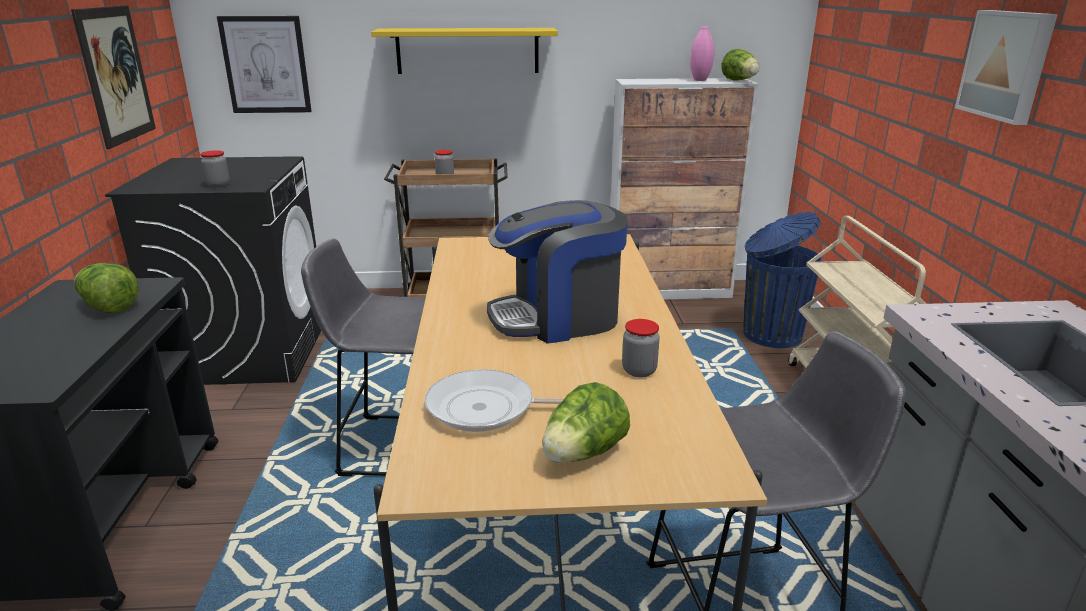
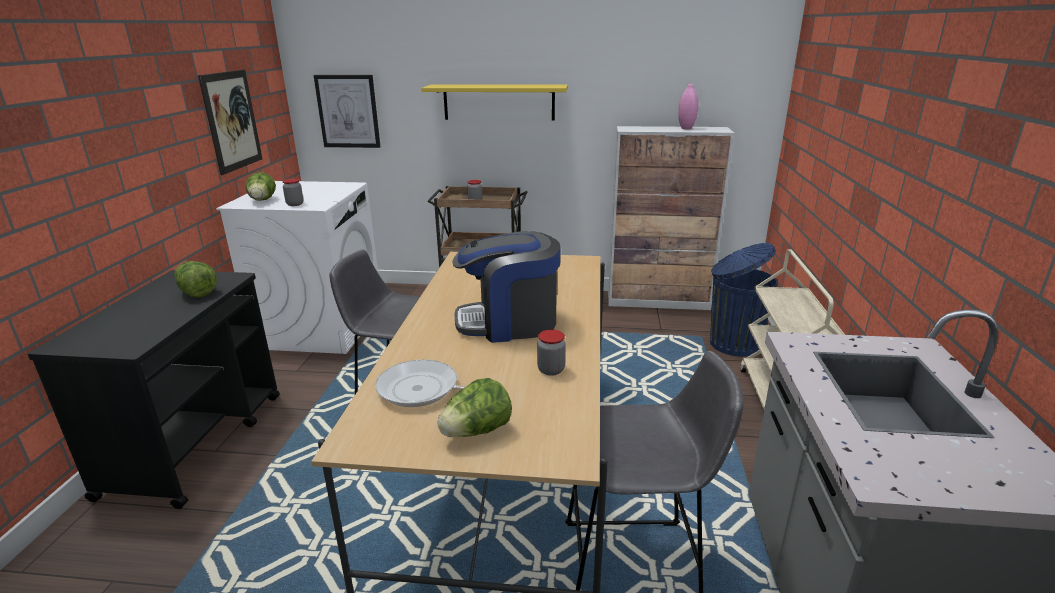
camera: 10 degrees right, 0 degrees up
black washing machine [105,156,321,385] -> white washing machine [216,181,378,354]
lettuce [722,49,759,81] -> lettuce moved to [246,172,276,201]
picture [955,10,1058,125] -> none

